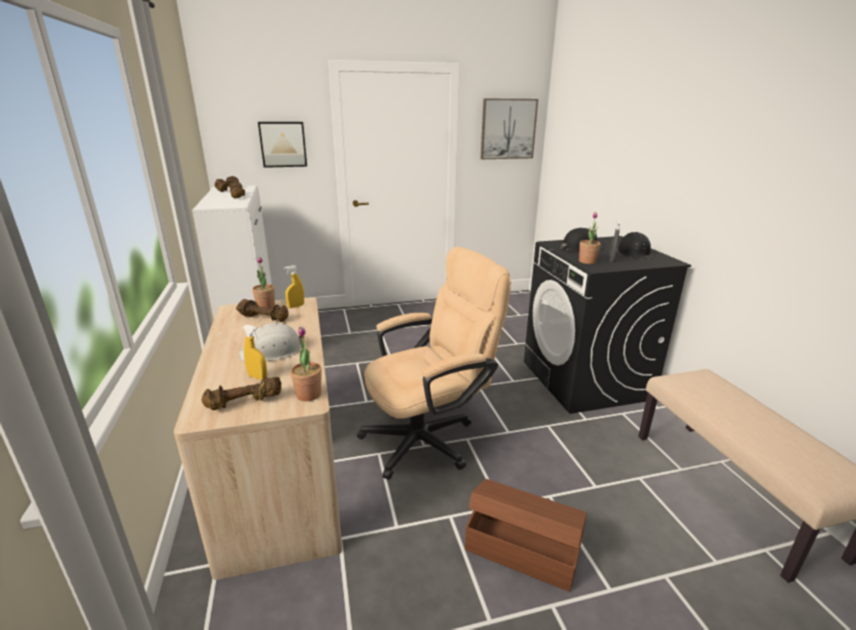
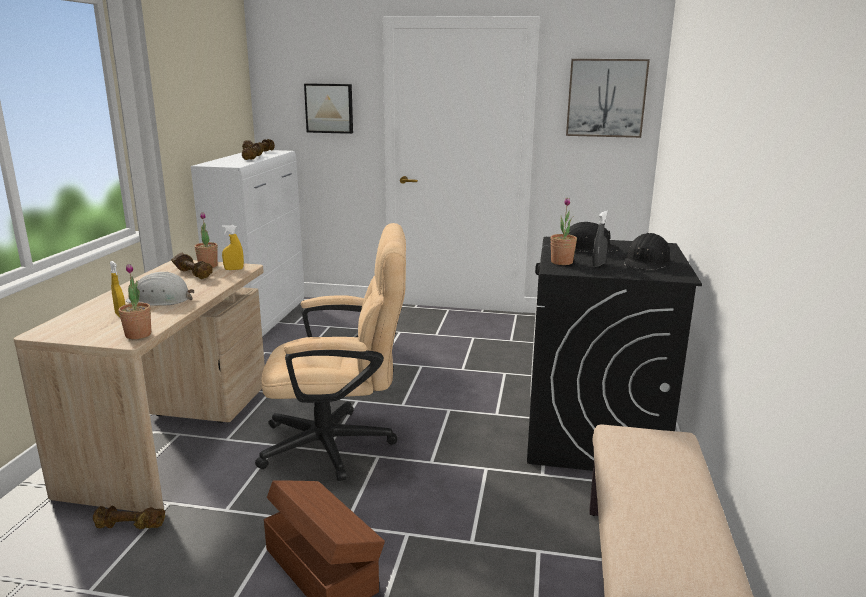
camera: 25 degrees right, 5 degrees down
brown dumbbell [202,377,282,410] -> brown dumbbell moved to [93,505,165,529]

